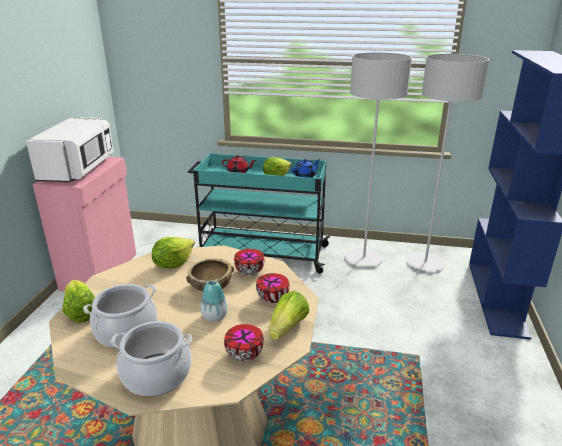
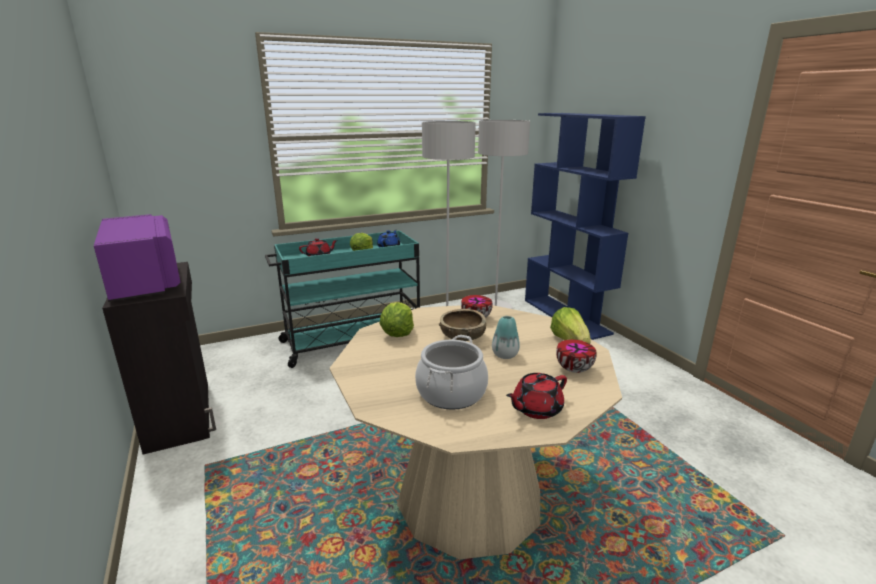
camera: 35 degrees left, 5 degrees down
white microwave [26,117,114,182] -> purple microwave [94,214,180,302]
pink cabinet [33,157,136,292] -> black cabinet [102,262,216,455]
lettuce [63,280,95,323] -> none
cooking pot [110,321,192,396] -> red teapot [506,373,567,419]
bowl [256,273,289,303] -> none

